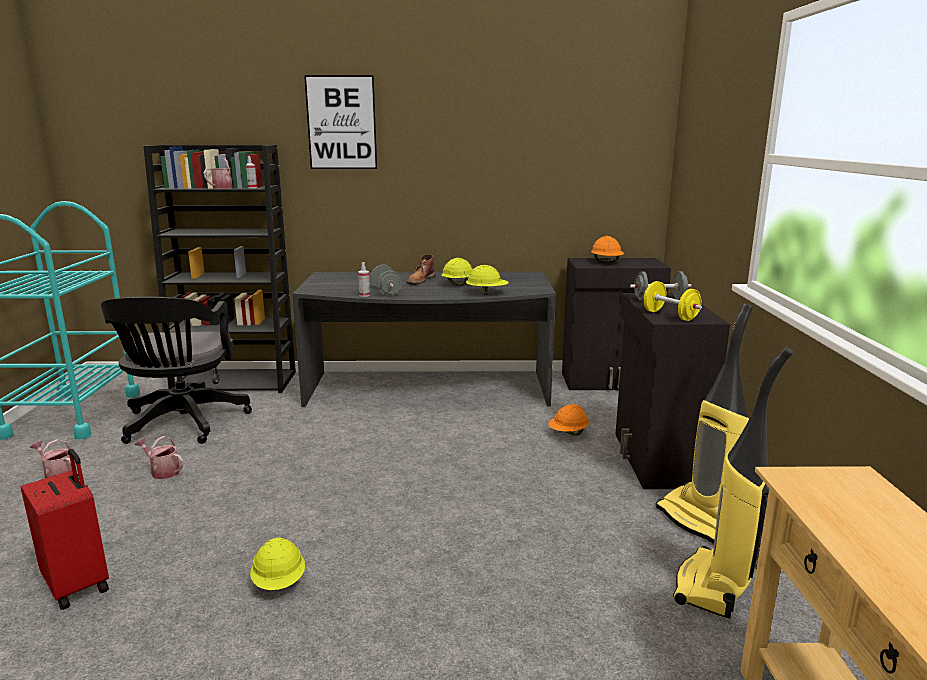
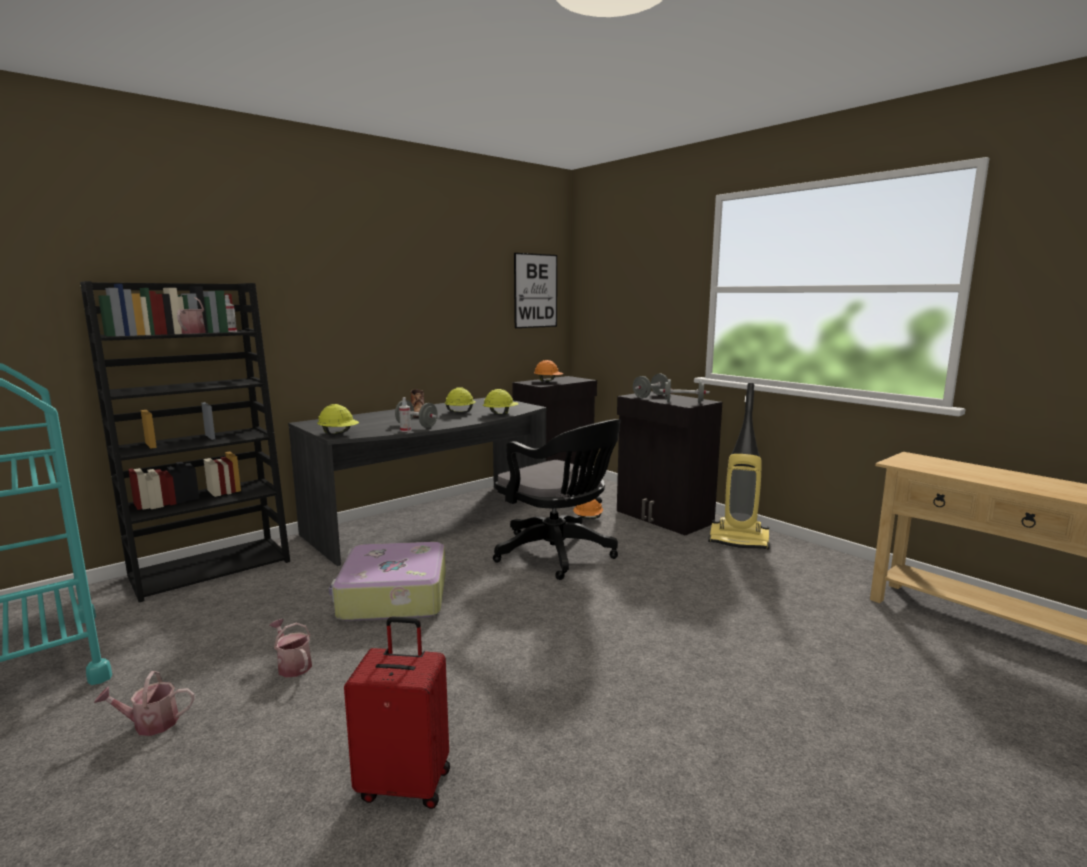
camera: 40 degrees left, 5 degrees down
black office chair [101,296,252,444] -> black office chair moved to [493,419,621,580]
watering can [135,436,183,479] -> watering can turned 60 degrees clockwise [270,619,312,677]
yellow hard hat [250,538,305,590] -> yellow hard hat moved to [317,404,359,435]
picture [304,75,377,169] -> picture moved to [514,253,557,328]
yellow dumbbell [644,281,702,321] -> grey dumbbell [659,379,710,404]
vacuum cleaner [673,347,793,619] -> none
none -> suitcase [329,542,446,621]

